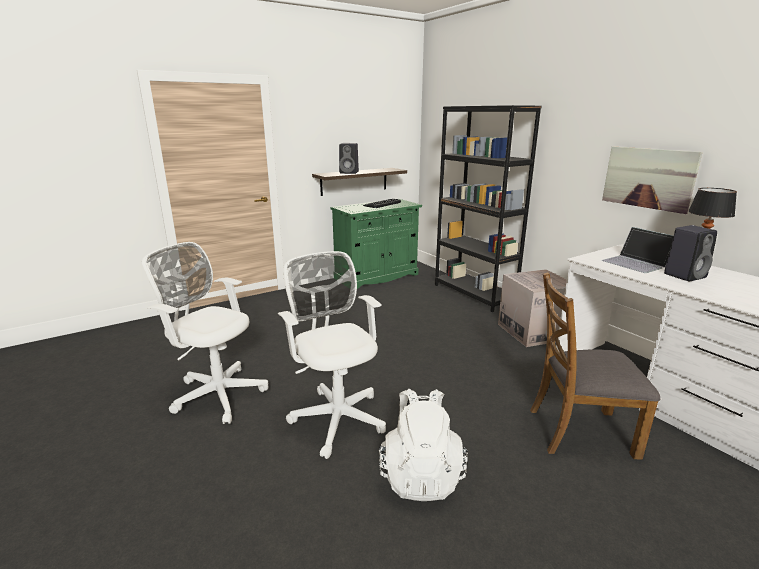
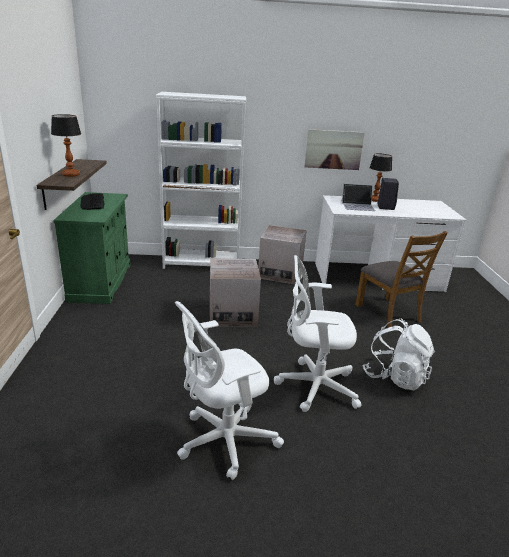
camera: 60 degrees left, 5 degrees up
black speaker [339,143,359,174] -> table lamp [51,114,81,177]
black bookcase [435,105,542,312] -> white bookcase [156,92,246,269]
brown chair [530,272,660,460] -> brown chair turned 60 degrees counterclockwise [355,231,448,328]
none -> cardboard box [210,259,261,327]

